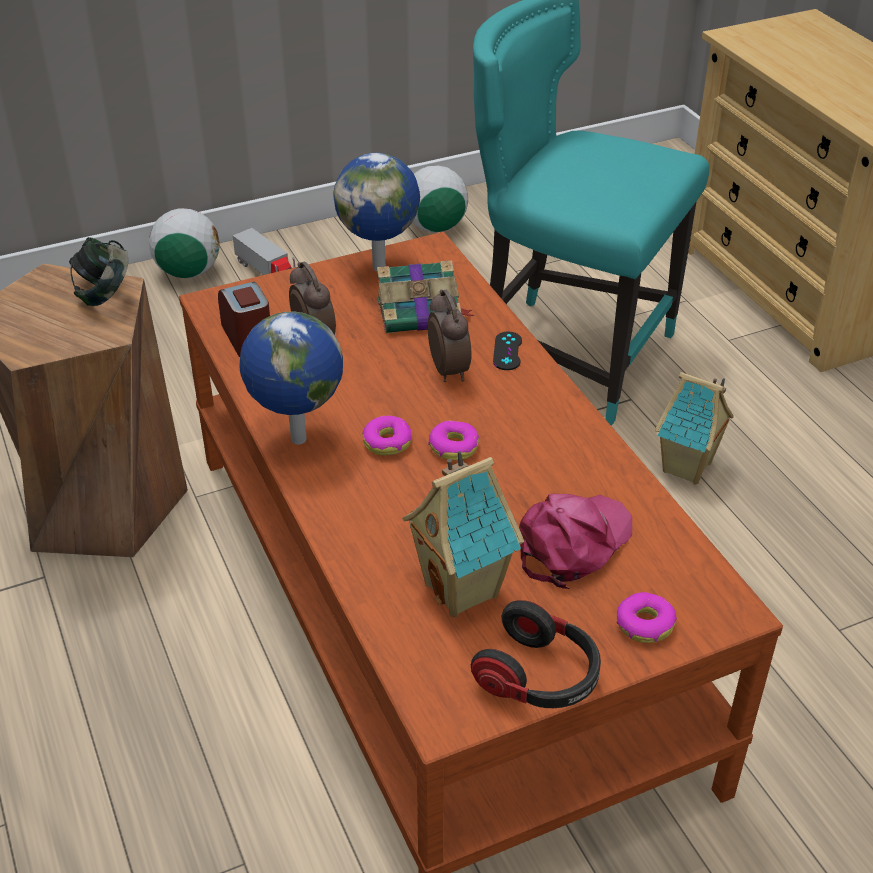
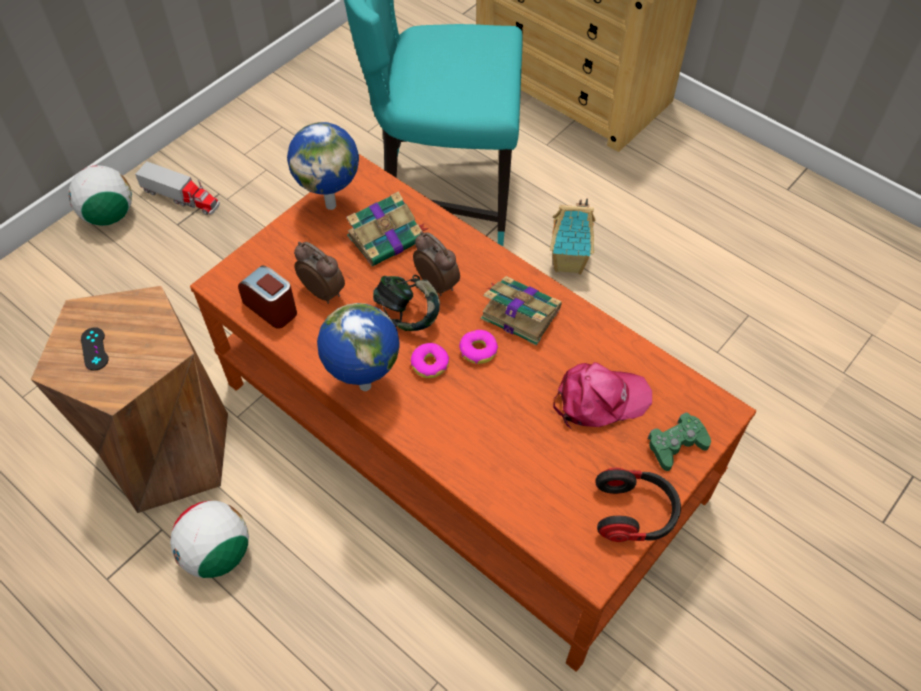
camera: 25 degrees left, 15 degrees up
headphones [69,237,128,306] -> headphones moved to [373,275,440,331]
toy house [402,451,524,617] -> none
football [412,166,468,232] -> football moved to [170,501,249,578]
black game controller [493,332,522,370] -> black game controller moved to [81,327,109,371]
pink cap [519,494,632,589] -> pink cap turned 60 degrees clockwise [553,362,652,428]
donut [616,592,677,643] -> green game controller [648,412,711,471]
none -> book [481,276,562,346]

